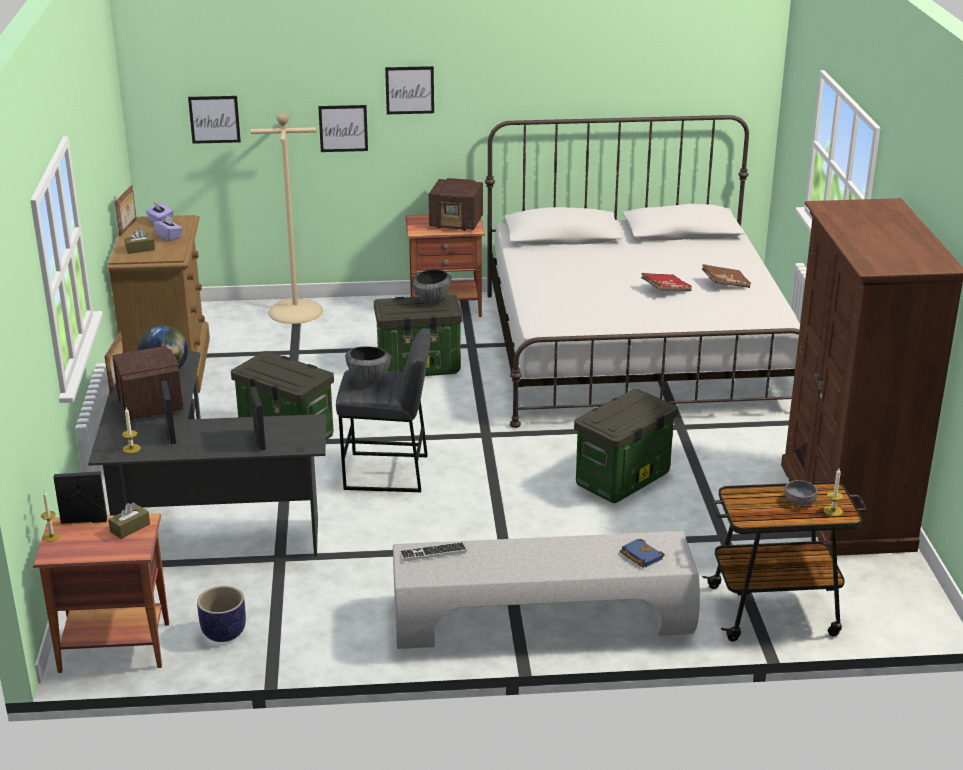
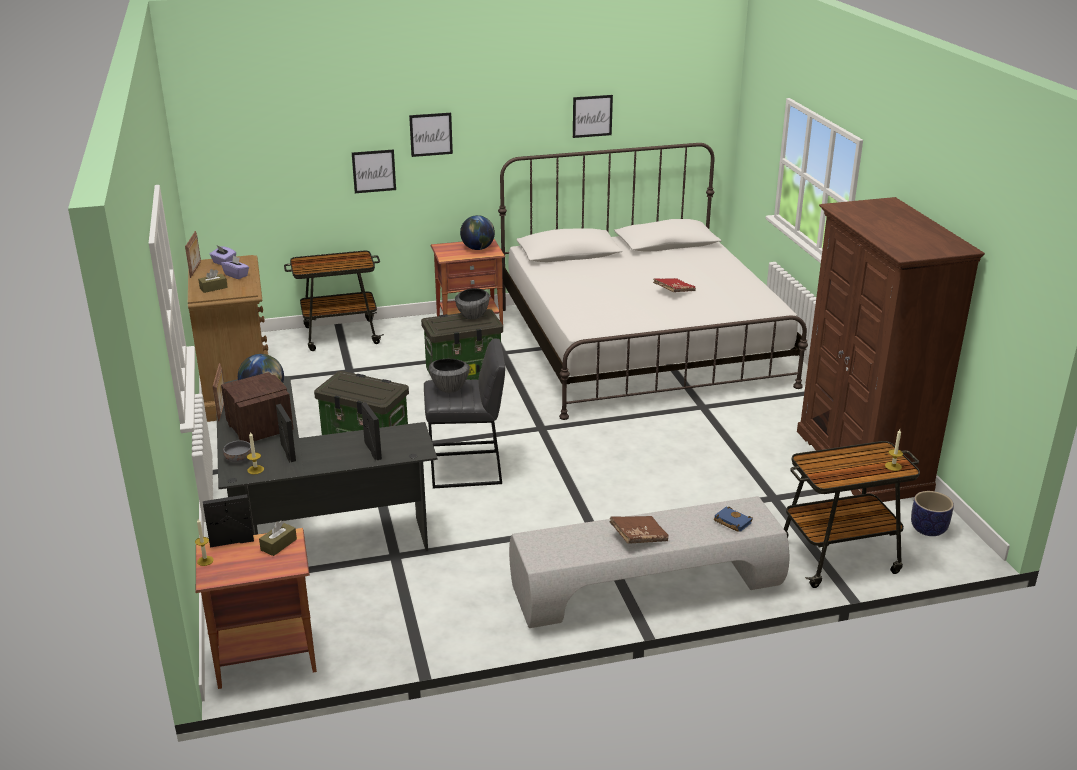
camera: 10 degrees left, 0 degrees up
picture [188,96,241,144] -> picture moved to [573,95,613,138]
planter [197,586,246,642] -> planter moved to [911,491,954,536]
beige clothes rack [251,113,323,324] -> cart [284,251,384,351]
keyboard [399,542,467,561] -> none
radio [429,178,483,231] -> globe [460,215,495,250]
storage box [574,389,678,503] -> none
brown book [702,264,751,288] -> brown book moved to [610,516,669,544]
grey bowl [784,480,817,506] -> grey bowl moved to [223,441,252,462]

